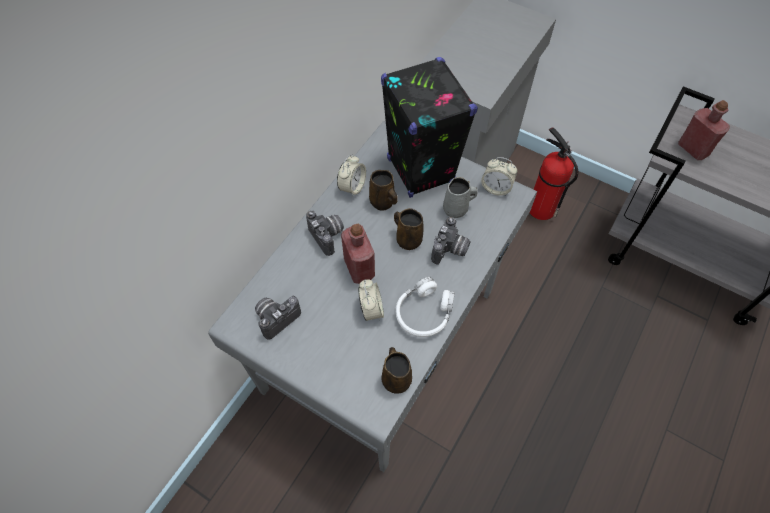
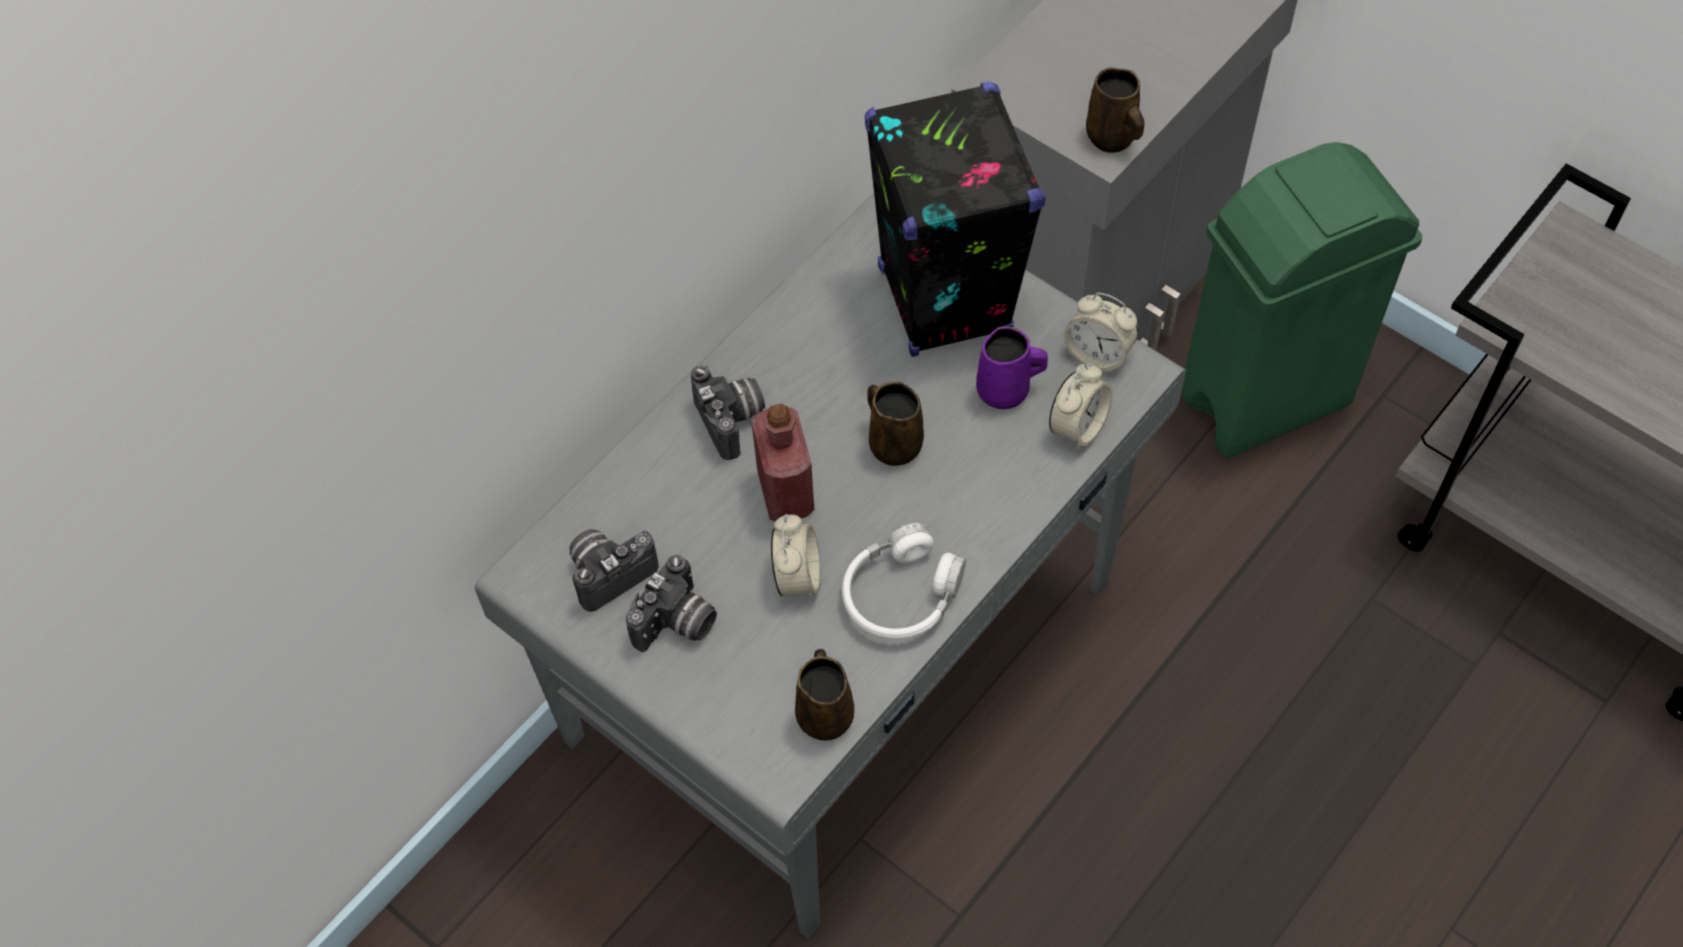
camera: 10 degrees right, 0 degrees up
alarm clock [337,155,366,197] -> alarm clock moved to [1049,363,1113,450]
brown mug [369,170,398,211] -> brown mug moved to [1086,67,1145,153]
camera [431,217,471,265] -> camera moved to [626,555,717,652]
grey mug [443,177,478,218] -> purple mug [976,326,1048,409]
fire extinguisher [529,128,578,220] -> green trash can [1181,142,1422,458]
red bottle [678,100,730,160] -> none

